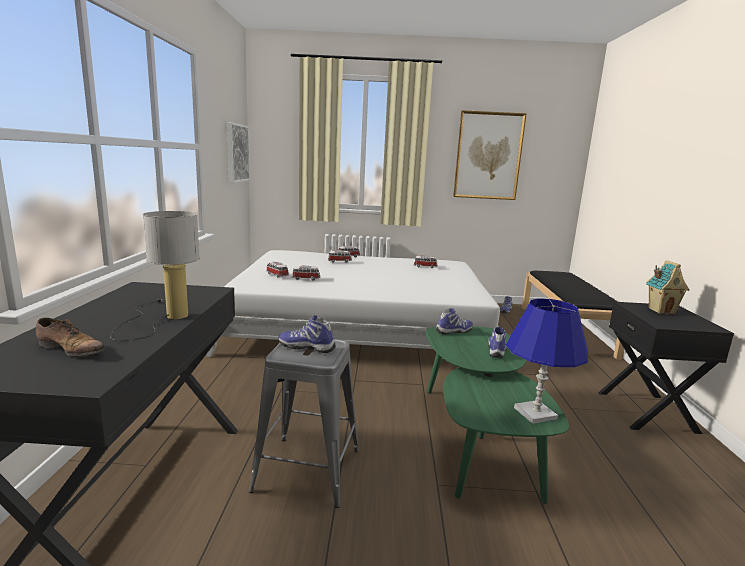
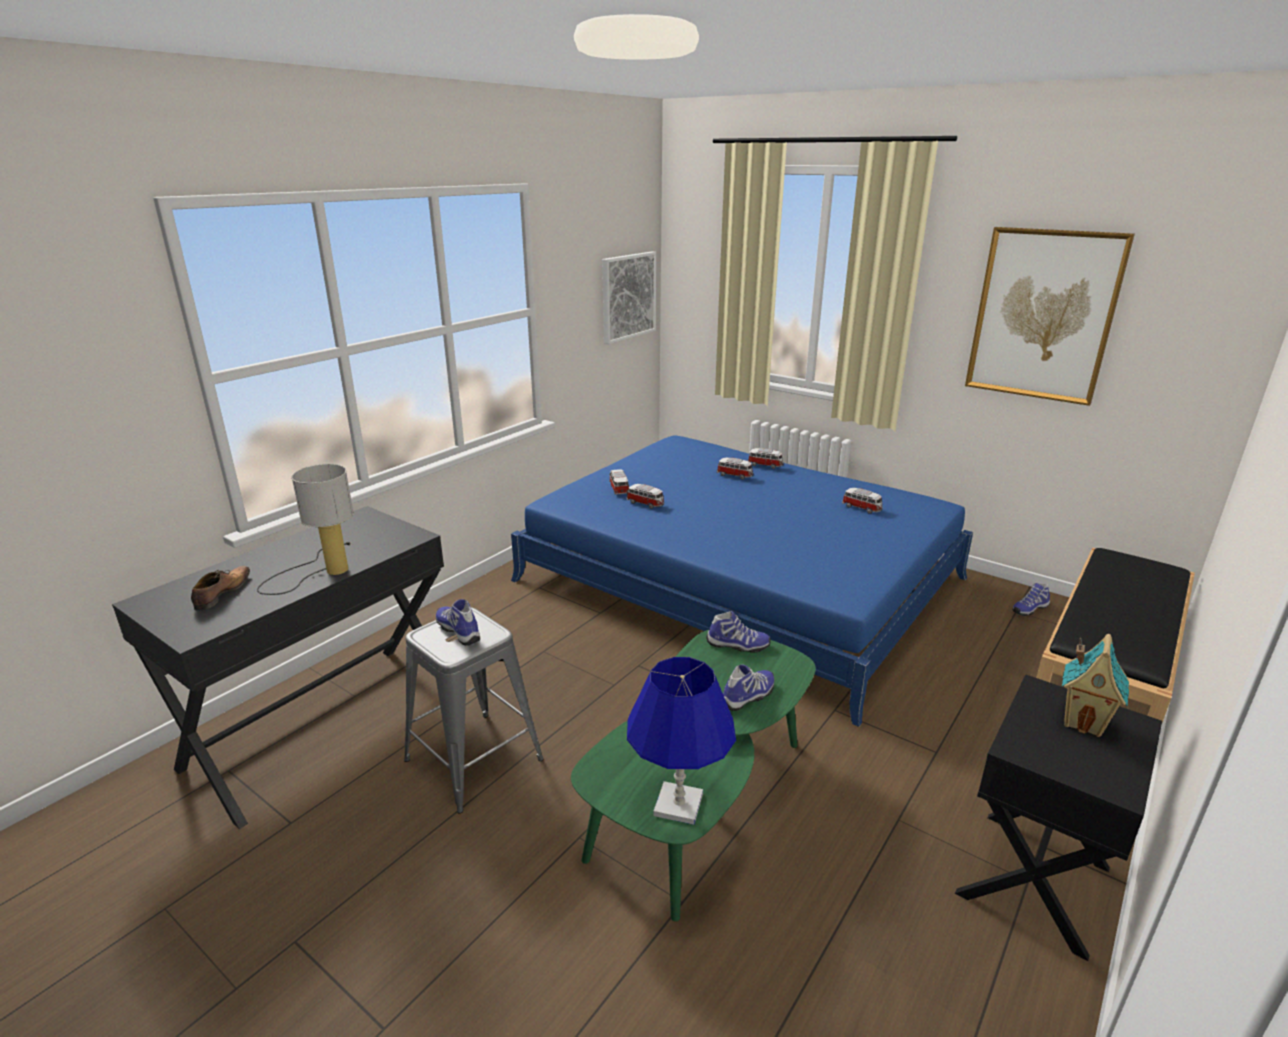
camera: 35 degrees right, 10 degrees up
shoe [36,318,105,356] -> shoe turned 135 degrees counterclockwise [191,566,250,611]
white bed [206,250,500,357] -> blue bed [511,436,973,727]

